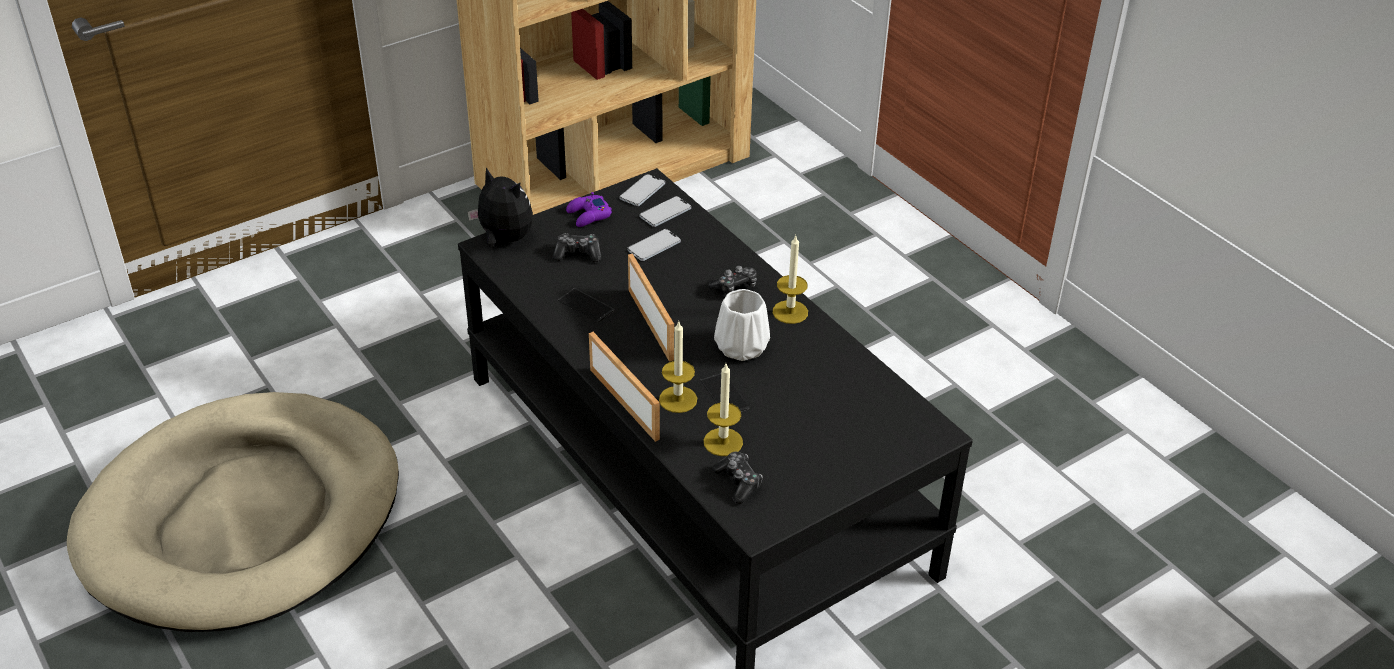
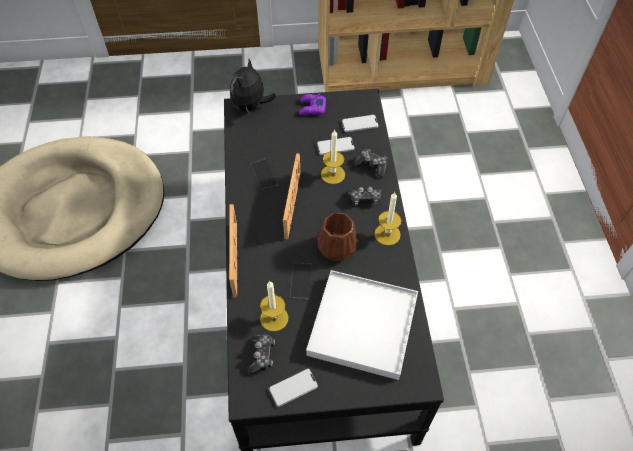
camera: 30 degrees right, 15 degrees up
plush toy [467,167,533,248] -> plush toy turned 135 degrees counterclockwise [230,59,276,114]
game controller [553,233,601,262] -> game controller moved to [354,149,388,178]
phone [619,174,665,206] -> phone moved to [269,368,318,407]
candle [659,322,697,413] -> candle moved to [321,129,345,184]
white vase [714,289,770,361] -> brown vase [318,213,358,261]
none -> white tray [306,270,418,380]

